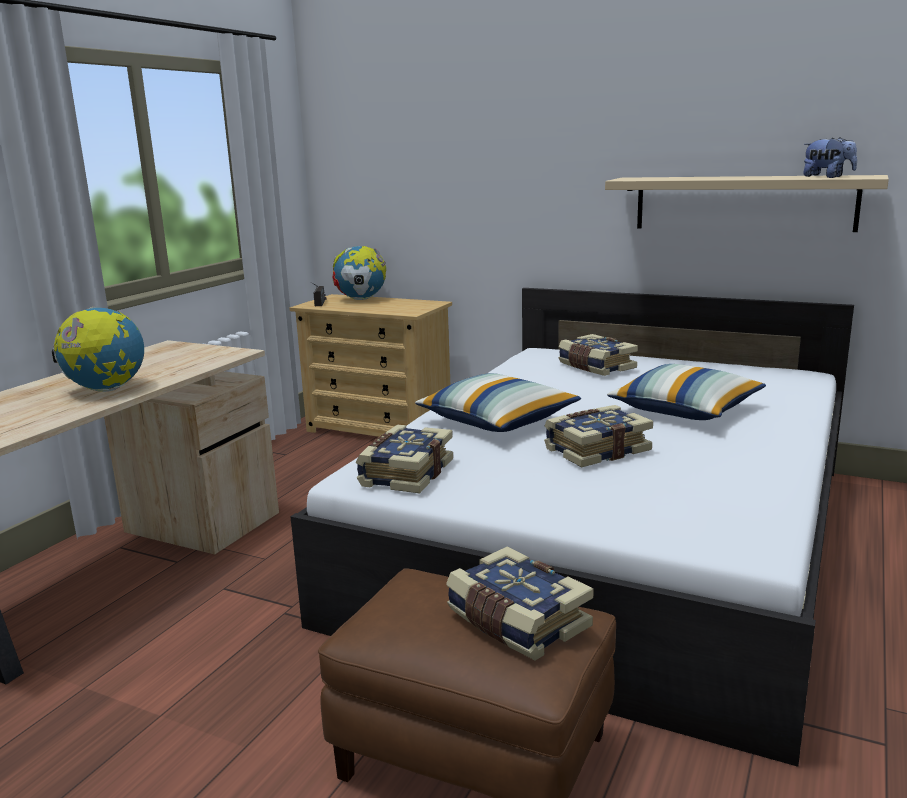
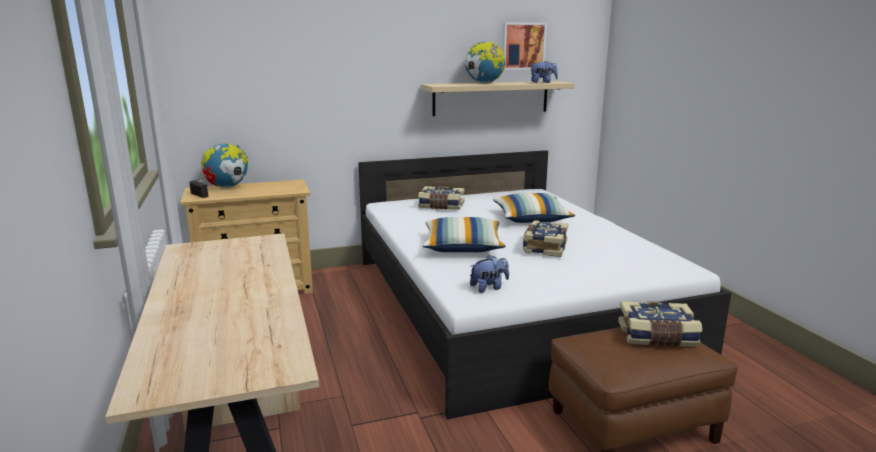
camera: 45 degrees left, 0 degrees up
globe [52,307,144,392] -> globe moved to [465,42,505,84]
book [356,425,453,494] -> plush toy [470,255,509,293]
none -> picture [502,22,547,70]

